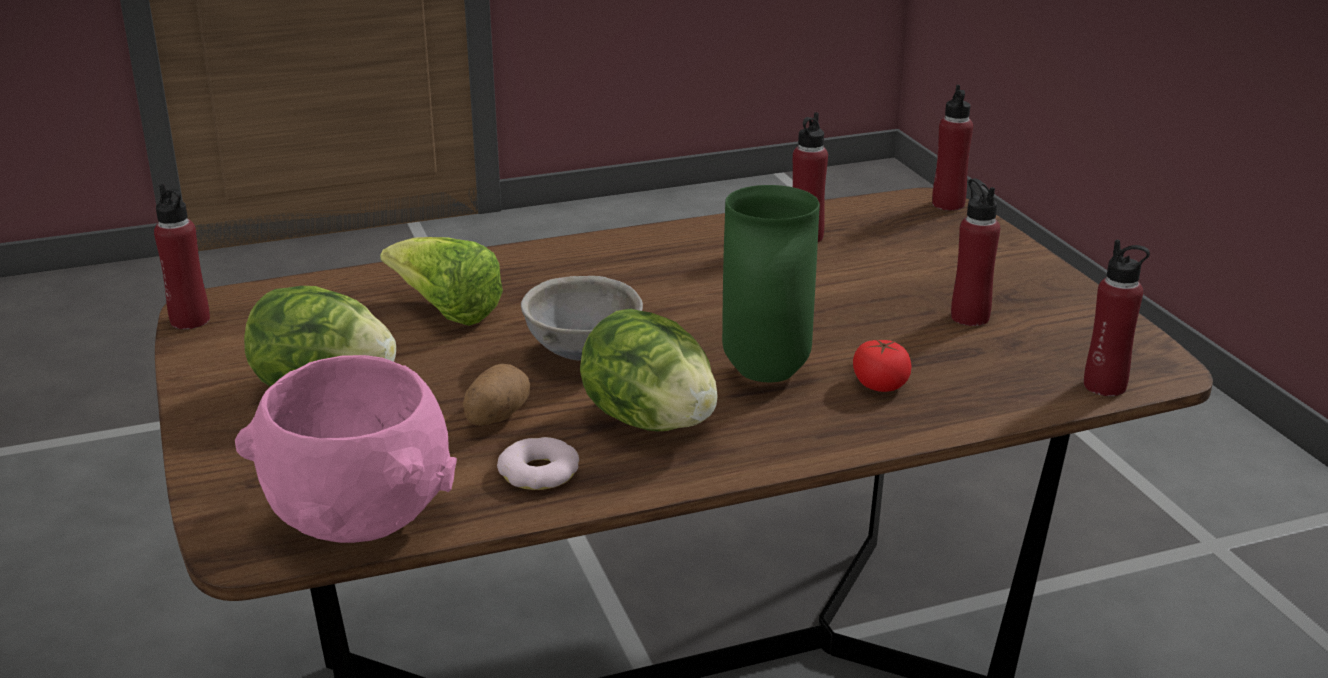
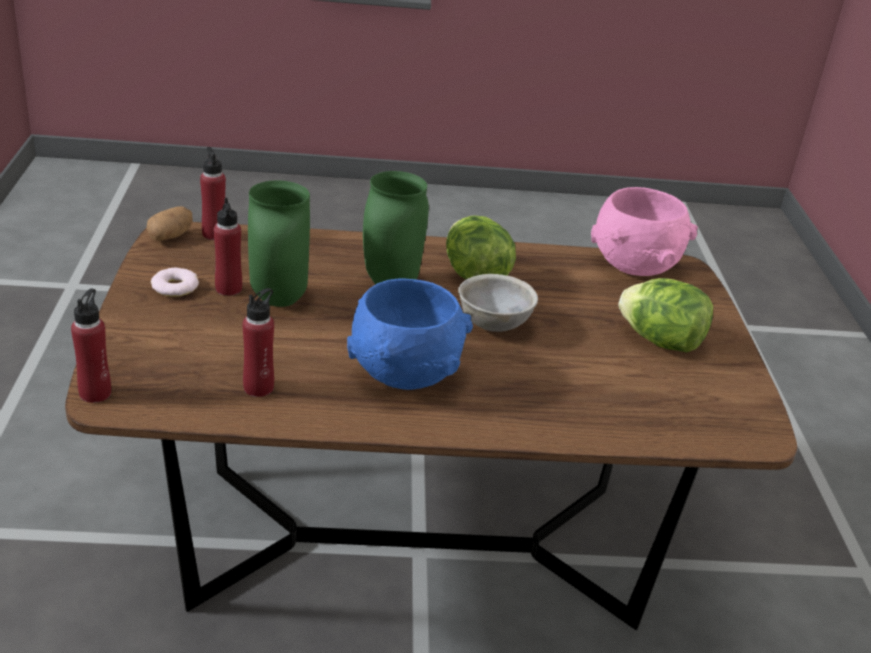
camera: 165 degrees left, 5 degrees up
red bottle [154,184,210,329] -> none
lettuce [380,237,503,326] -> none
potato [463,364,530,426] -> potato moved to [147,206,193,241]
donut [497,437,579,490] -> donut moved to [151,268,199,297]
tomato [853,338,911,392] -> none
none -> green vase [248,180,310,307]
none -> blue bowl [347,279,473,390]

